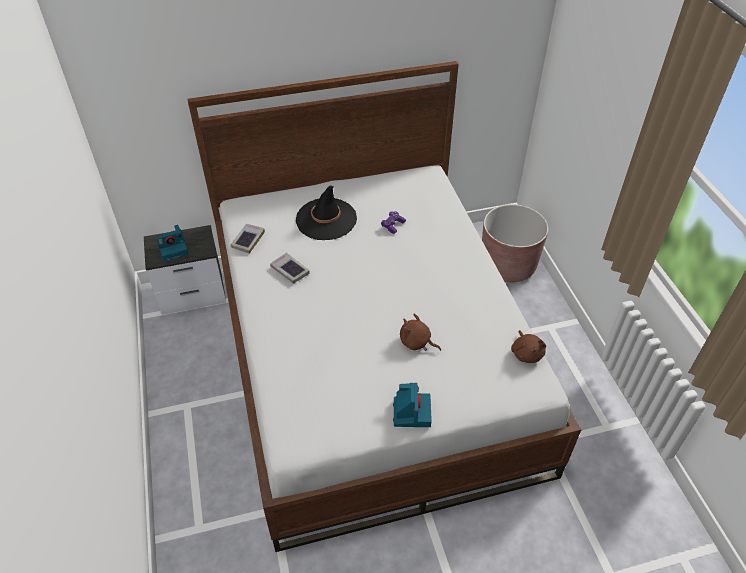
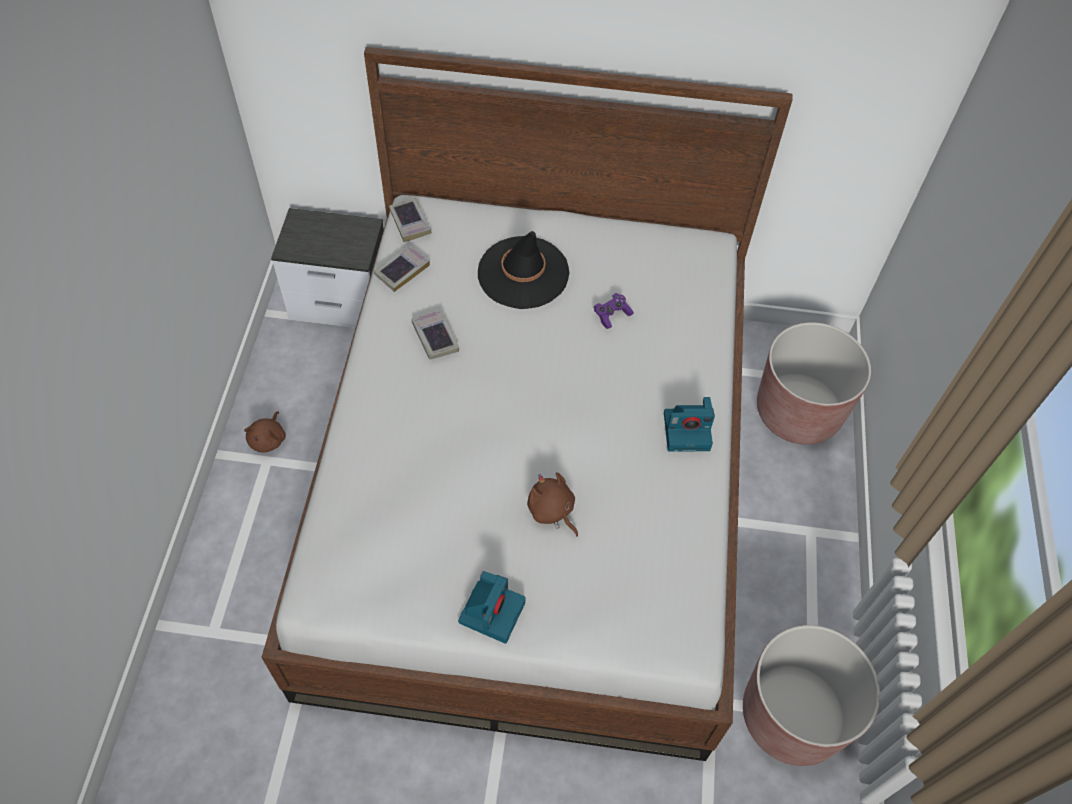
camera: 20 degrees right, 10 degrees up
camera [156,225,188,261] -> camera moved to [664,397,715,452]
brown plush toy [511,330,546,363] -> brown plush toy moved to [244,411,286,453]
none -> book [389,198,432,242]
none -> brown planter [743,625,880,766]

